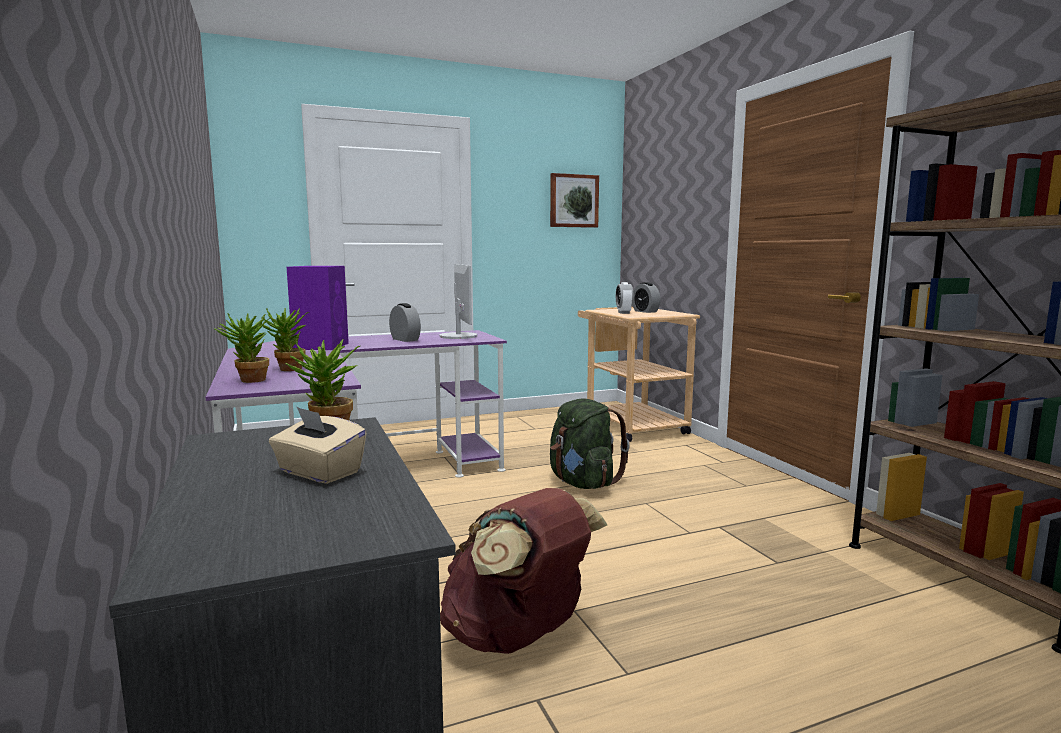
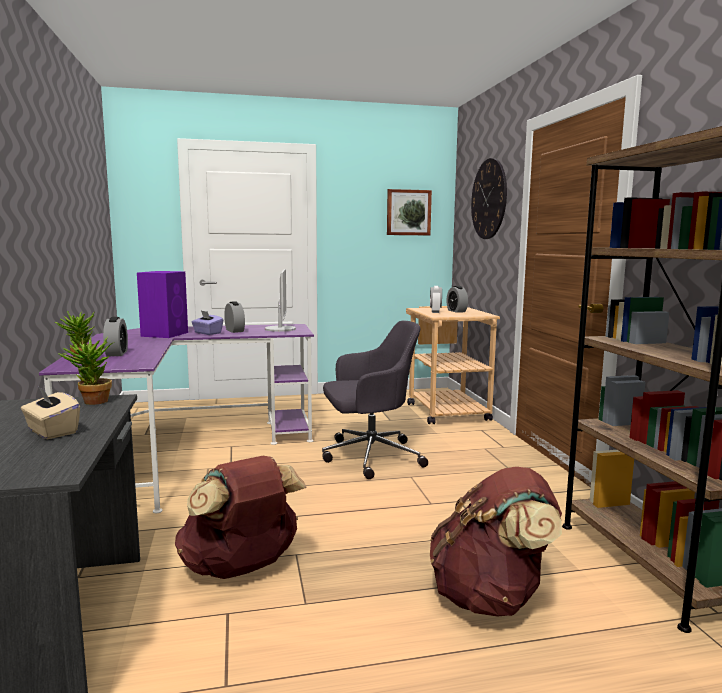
camera: 10 degrees right, 0 degrees up
potted plant [261,308,309,371] -> alarm clock [103,317,128,356]
green backpack [550,399,630,489] -> grey office chair [322,321,428,479]
none -> purple tissue box [192,311,223,335]
none -> brown backpack [430,467,562,617]
none -> wall clock [471,158,507,239]

